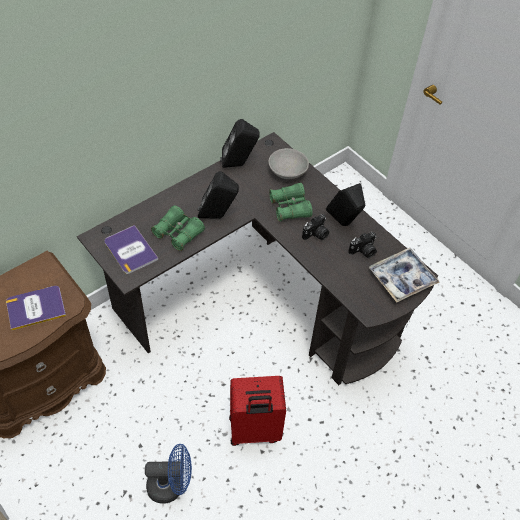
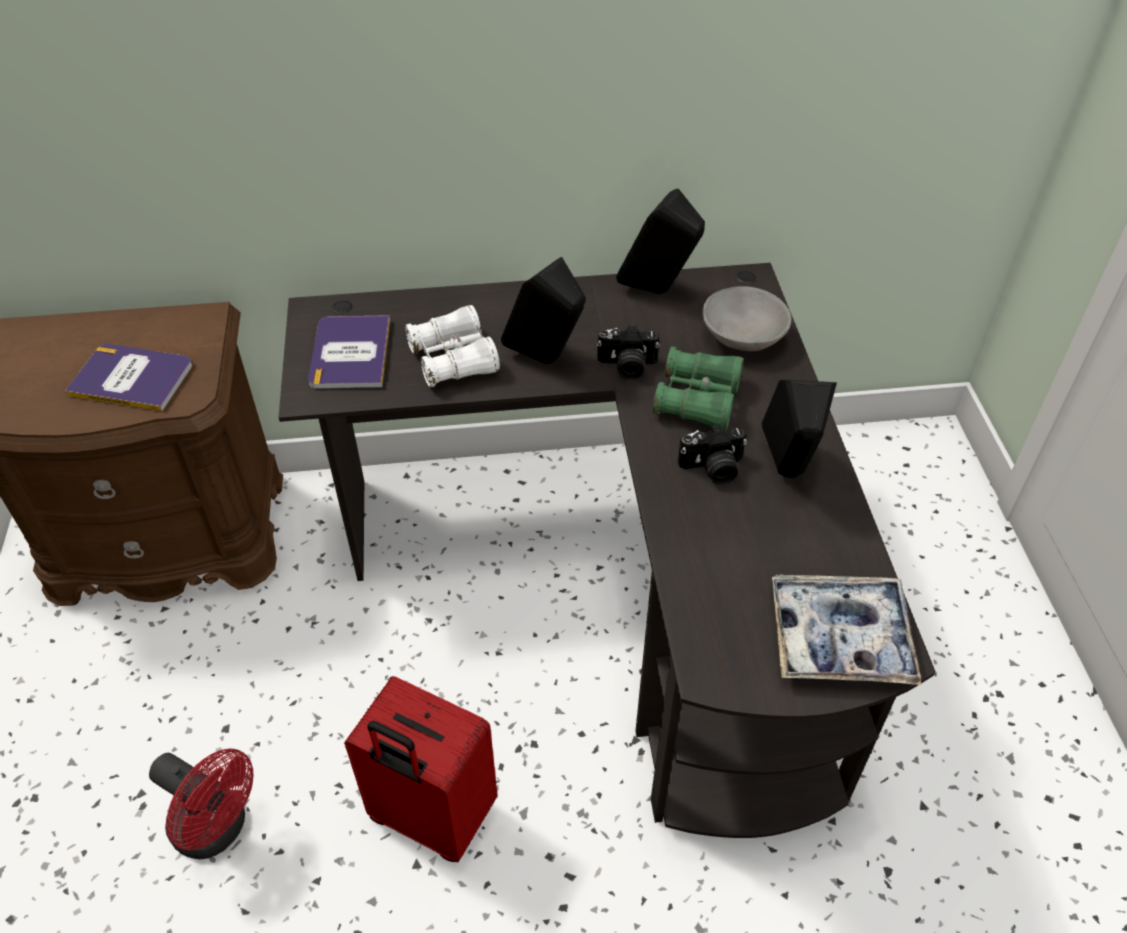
camera: 35 degrees right, 5 degrees down
blue fan [145,444,192,504] -> red fan [149,749,253,859]
green binoculars [151,205,205,251] -> white binoculars [405,305,500,387]
camera [348,232,377,258] -> camera moved to [597,325,660,380]

